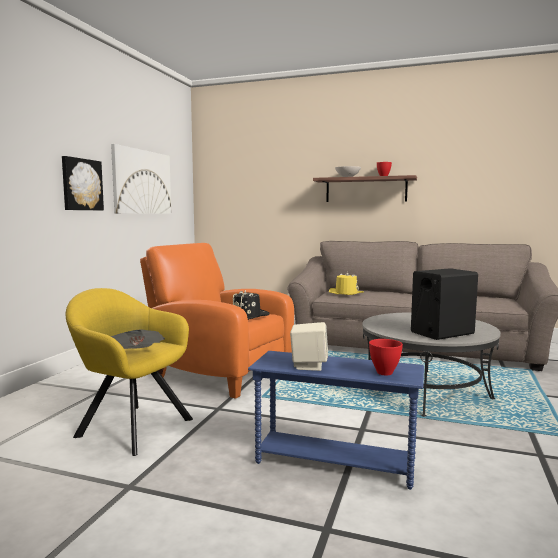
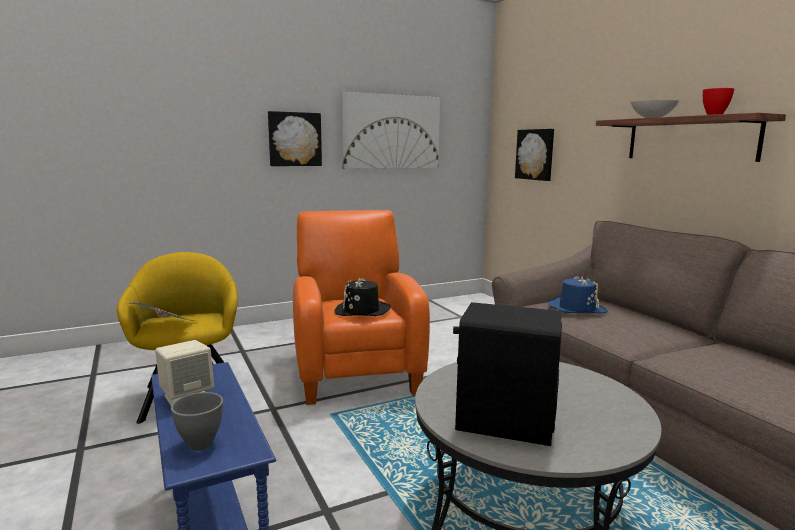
camera: 45 degrees right, 5 degrees up
yellow hat [329,272,364,295] -> blue hat [548,276,607,313]
red bowl [369,339,403,375] -> grey bowl [171,392,223,451]
none -> picture [515,129,554,181]

